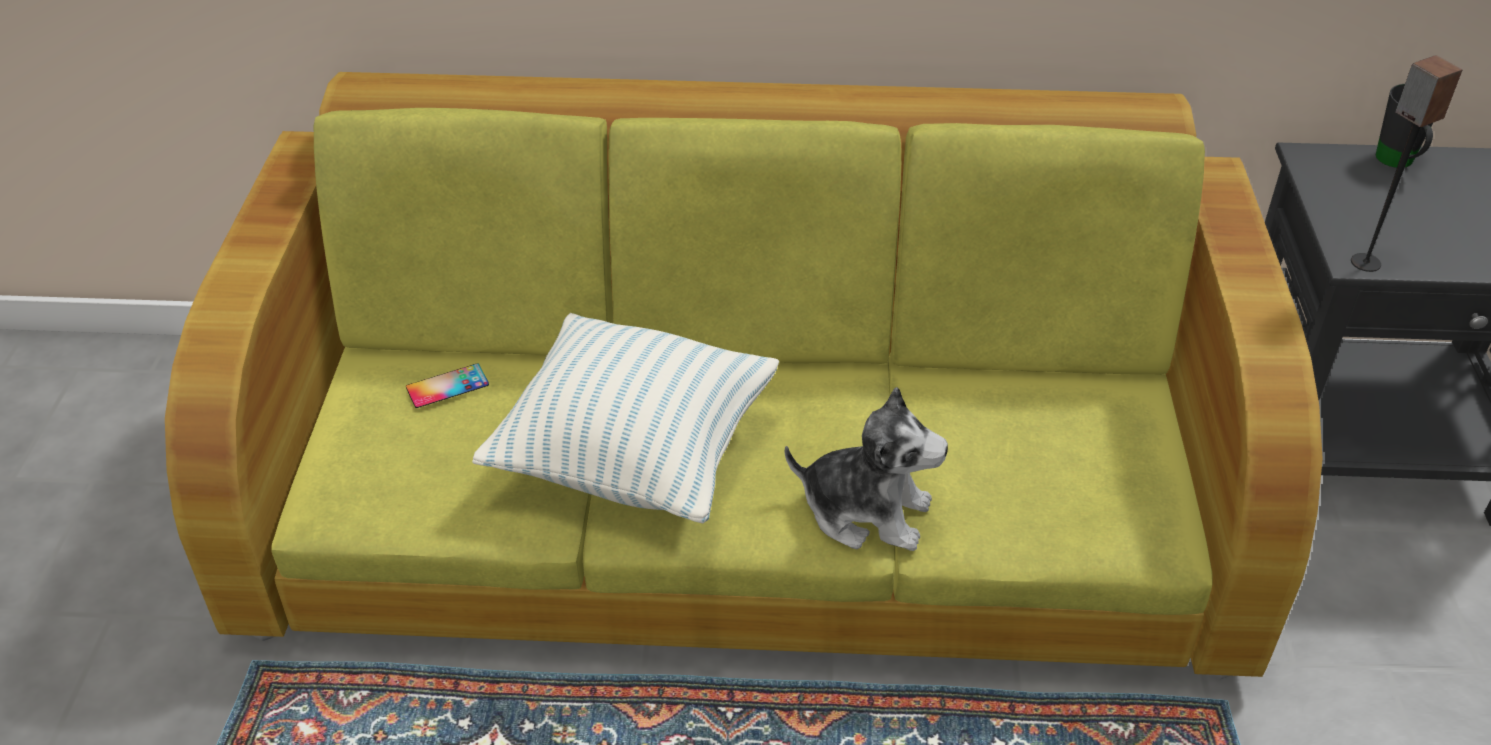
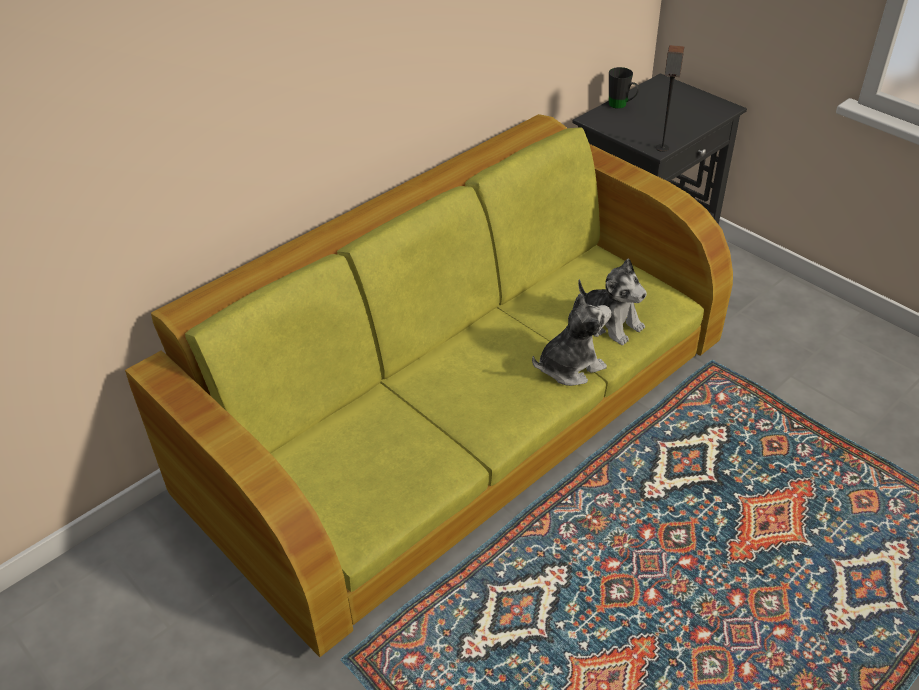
camera: 45 degrees left, 0 degrees up
phone [406,363,489,408] -> none
pillow [472,313,779,523] -> none
none -> plush toy [578,258,647,345]

